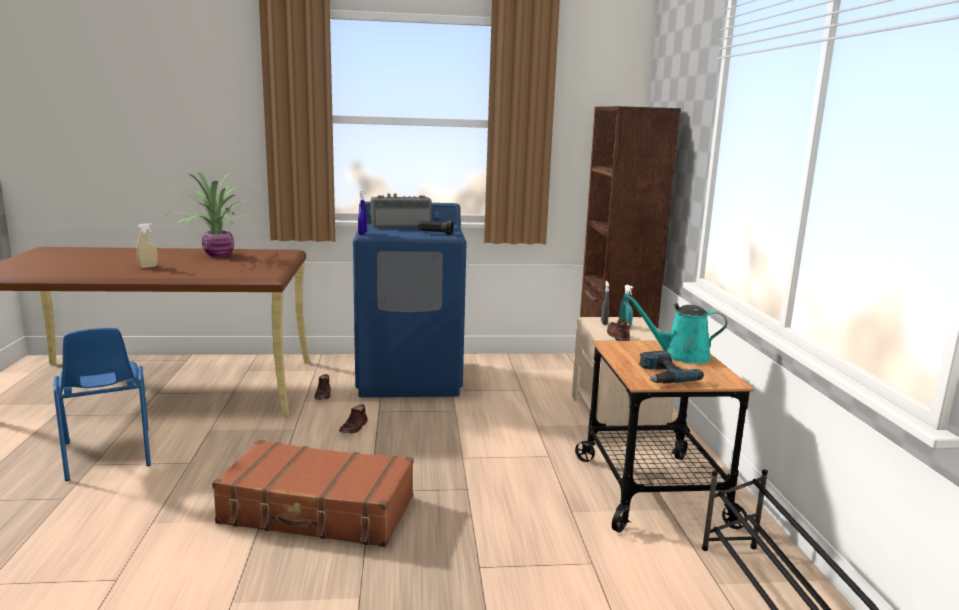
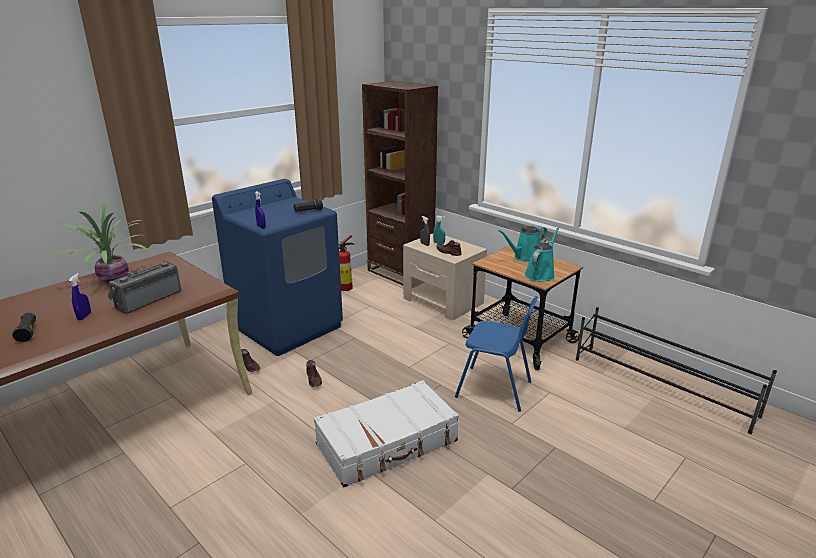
camera: 40 degrees left, 10 degrees up
blue chair [53,328,151,481] -> blue chair moved to [455,296,538,412]
beige spray bottle [137,223,158,268] -> blue spray bottle [69,273,91,320]
brown suitcase [212,440,413,547] -> white suitcase [314,380,459,487]
radio [369,194,432,228] -> radio moved to [108,261,181,314]
power drill [639,351,704,383] -> turquoise watering can [525,227,559,282]
none -> black flashlight [12,313,36,343]
none -> fire extinguisher [339,235,355,291]

